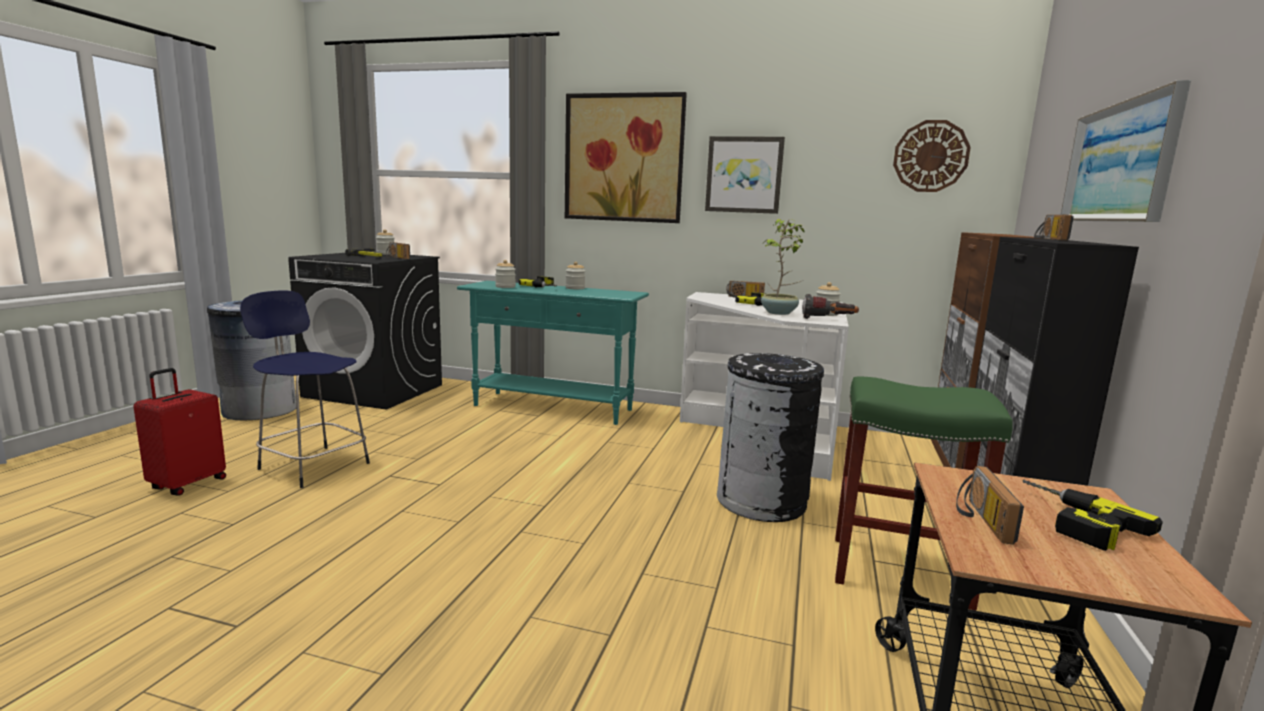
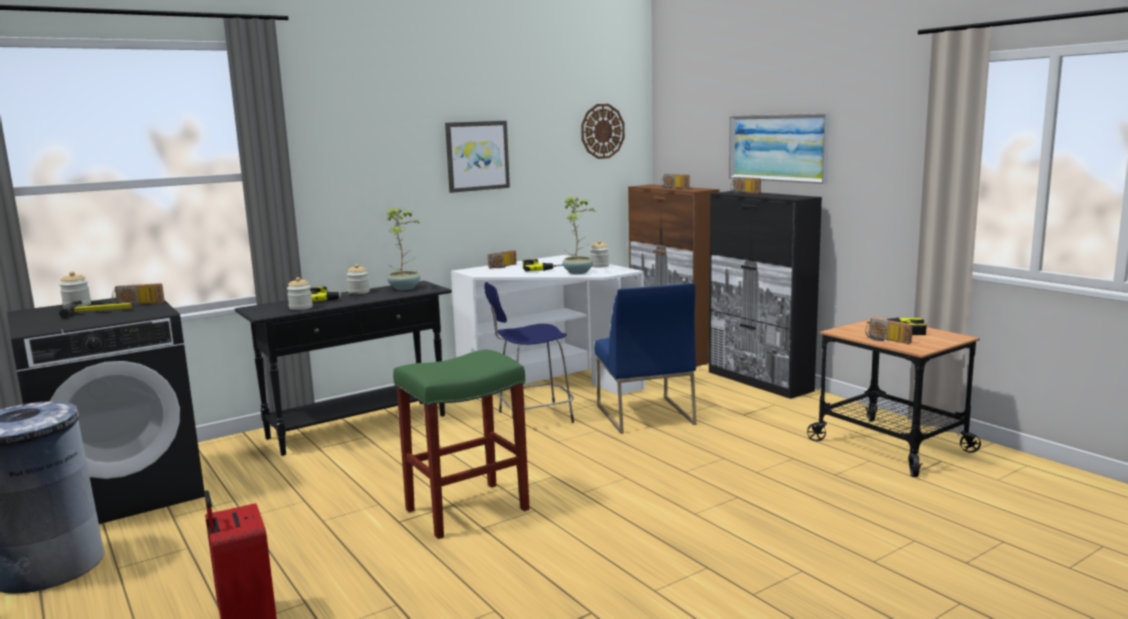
camera: 50 degrees left, 0 degrees up
blue stool [240,290,370,488] -> blue stool moved to [484,282,574,423]
turquoise console table [457,281,649,425] -> black console table [235,281,452,456]
picture [565,92,687,223] -> none
black trash can [717,353,824,522] -> blue chair [594,283,696,434]
flashlight [802,294,859,319] -> none
green stool [835,376,1013,610] -> green stool moved to [393,349,530,539]
none -> potted plant [387,207,420,290]
none -> radio [661,174,690,189]

